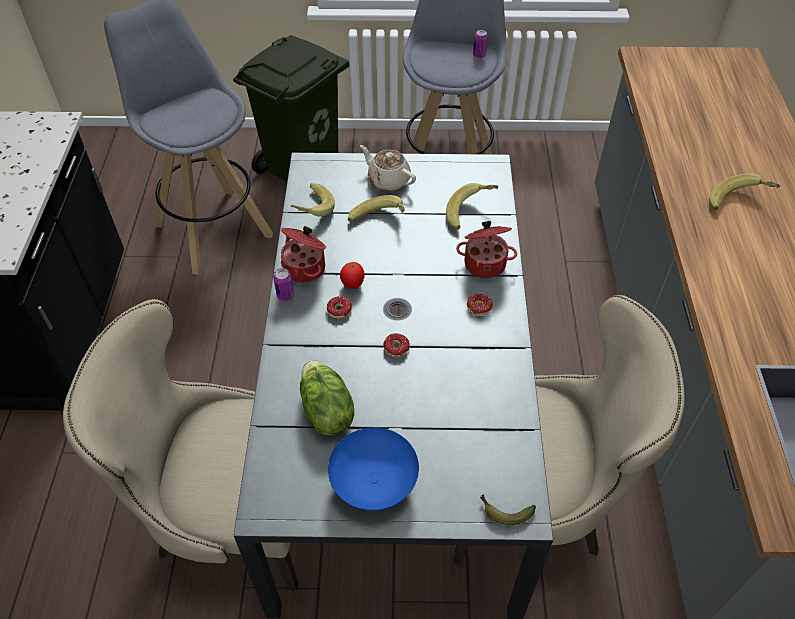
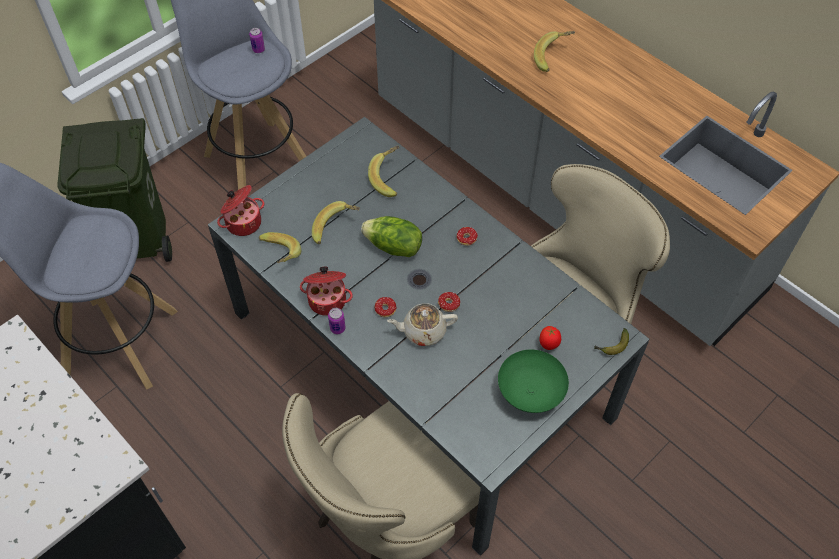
camera: 45 degrees left, 5 degrees up
lettuce [300,360,354,436] -> lettuce moved to [361,216,422,257]
blue bowl [328,427,419,511] -> green bowl [498,350,569,413]
tomato [340,262,365,289] -> tomato moved to [540,326,561,350]
beige teapot [360,145,416,191] -> beige teapot moved to [387,303,458,346]
cooking pot [456,221,517,278] -> cooking pot moved to [217,185,265,236]

